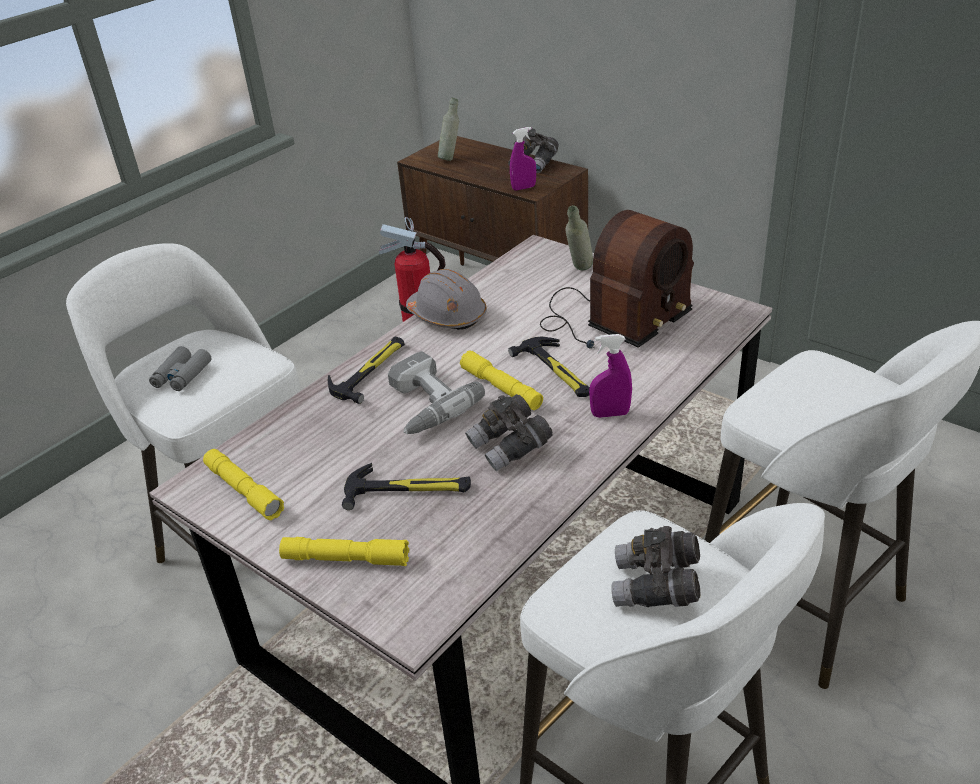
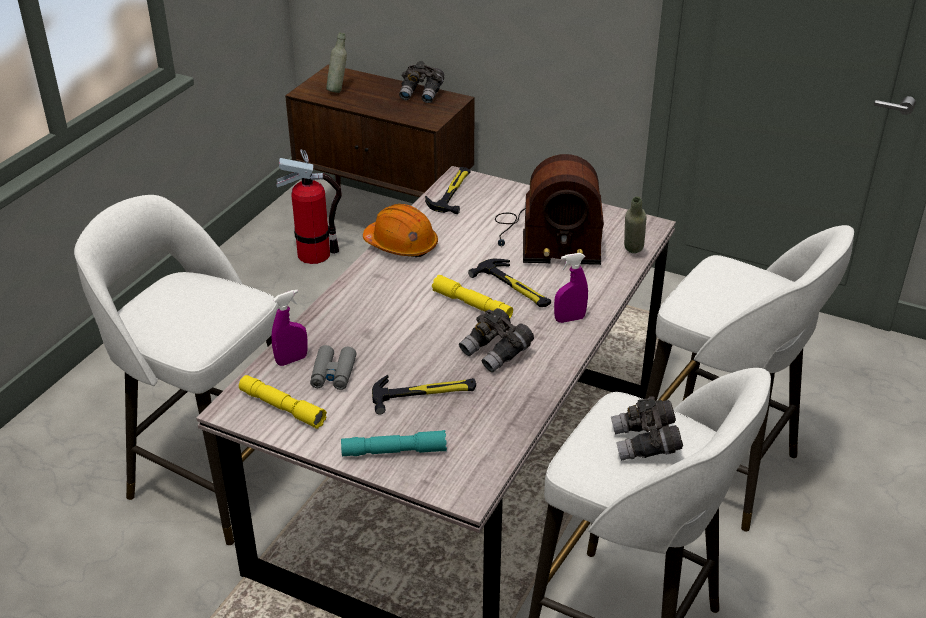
camera: 15 degrees left, 0 degrees up
grey binoculars [149,346,211,391] -> grey binoculars moved to [310,345,357,390]
yellow flashlight [279,537,409,566] -> turquoise flashlight [341,430,447,456]
hammer [328,337,405,404] -> hammer moved to [425,167,470,214]
power drill [388,351,485,434] -> none
grey hard hat [406,269,487,330] -> orange hard hat [363,204,438,258]
purple spray bottle [510,127,536,190] -> purple spray bottle moved to [271,290,308,366]
radio [540,210,694,349] -> radio turned 60 degrees clockwise [495,154,604,265]
grey bottle [565,205,593,270] -> grey bottle moved to [624,196,647,253]

